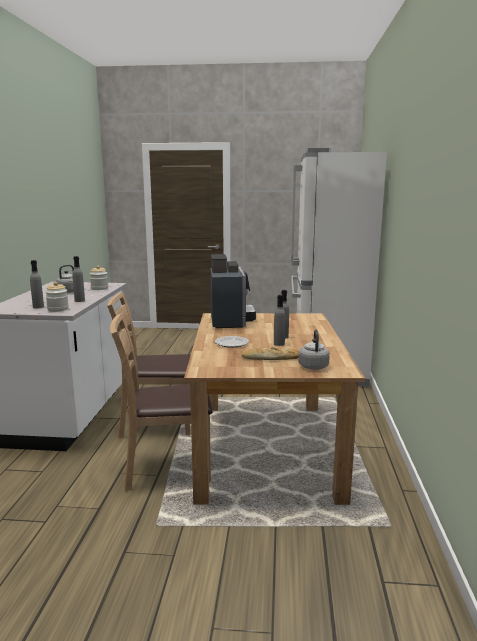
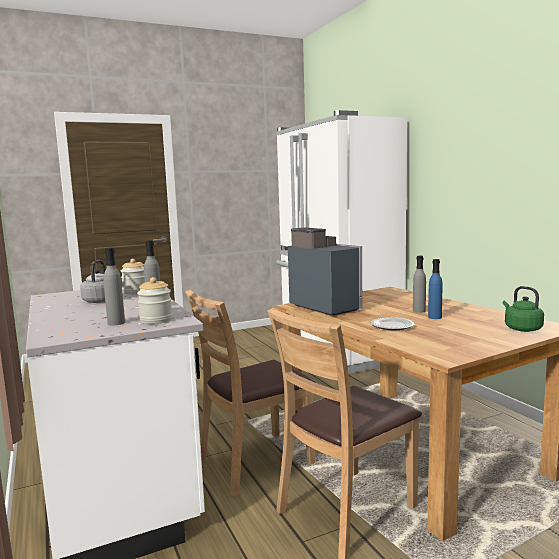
camera: 30 degrees left, 5 degrees down
bread [242,347,299,360] -> none
grey bottle [274,295,285,346] -> blue bottle [428,259,442,319]
grey kettle [298,329,330,370] -> green kettle [503,286,544,332]

